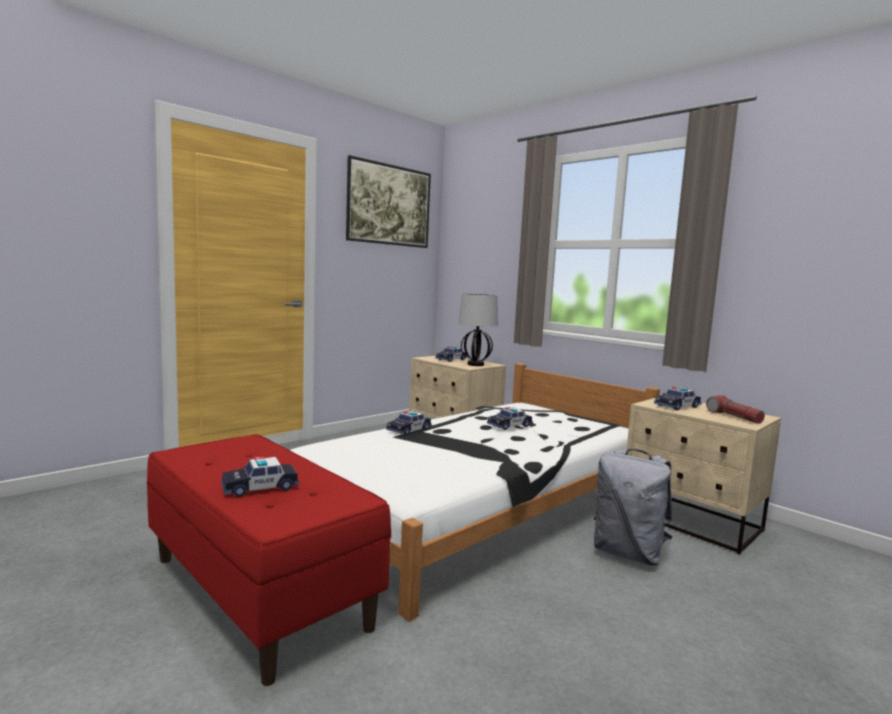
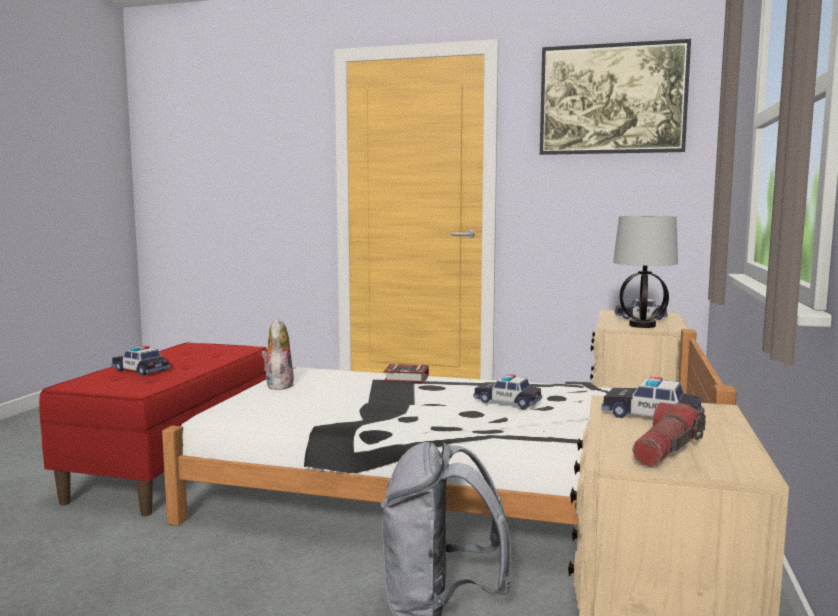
camera: 60 degrees right, 0 degrees up
toy car [386,411,432,435] -> book [384,364,429,383]
none -> plush toy [261,317,294,390]

